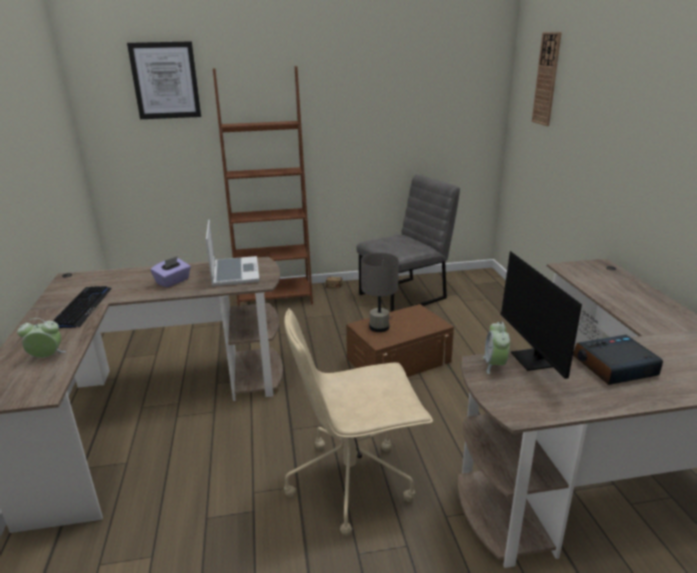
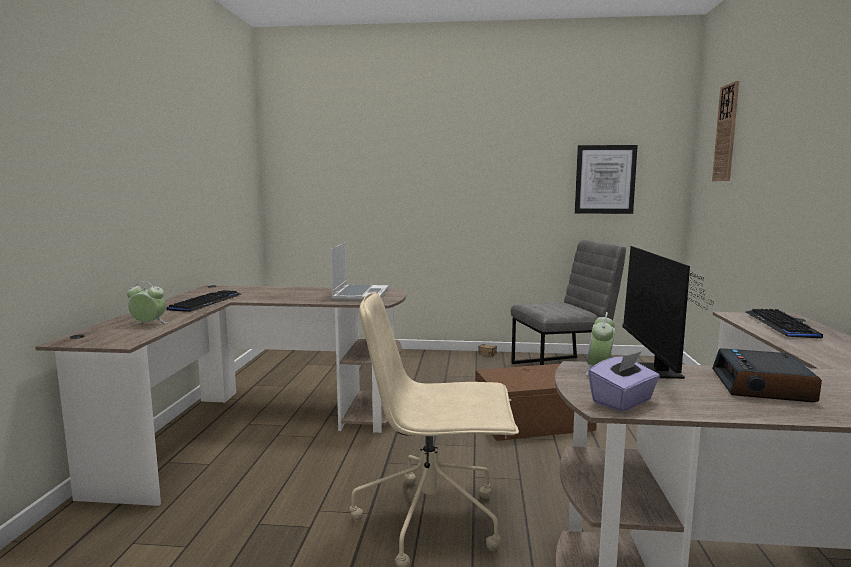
camera: 15 degrees right, 15 degrees down
picture [127,41,201,119] -> picture moved to [575,145,638,214]
purple tissue box [150,256,191,287] -> purple tissue box moved to [588,352,660,412]
brown bookcase [213,66,313,306] -> none
grey table lamp [361,252,399,332] -> none
alarm clock [573,335,663,385] -> alarm clock turned 75 degrees counterclockwise [712,348,822,402]
none -> keyboard [746,309,823,339]

